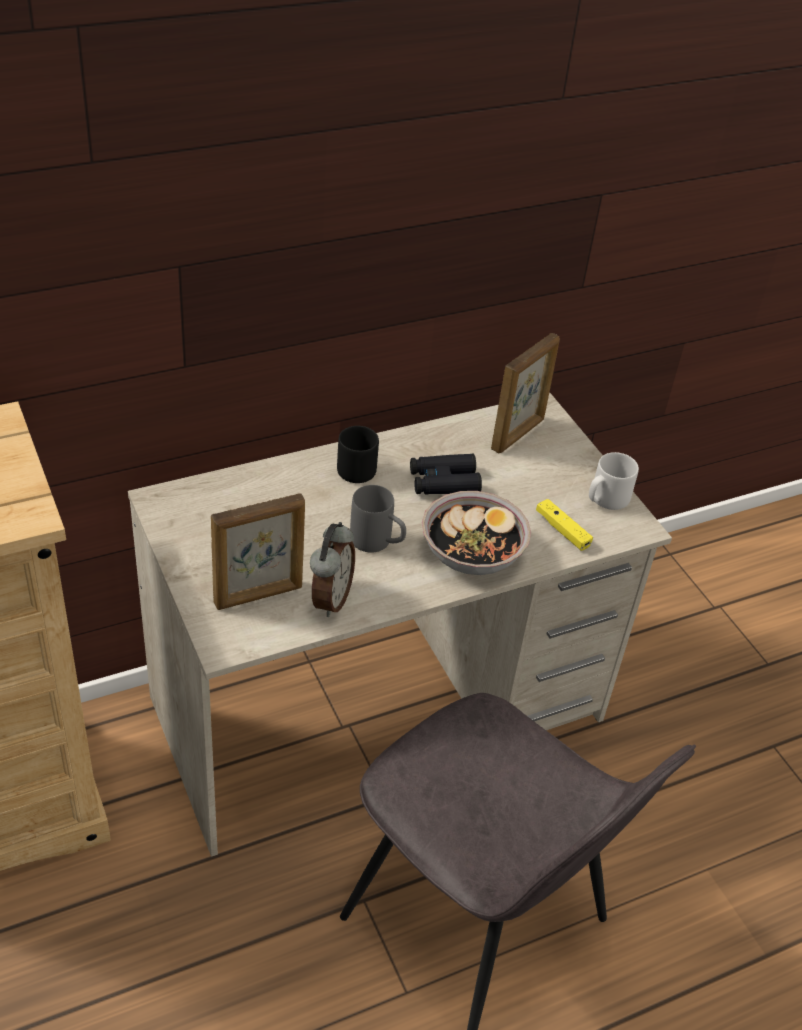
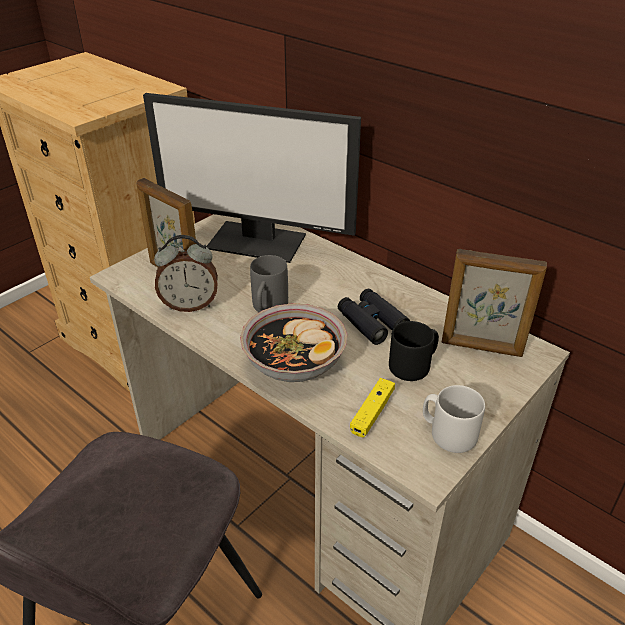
camera: 70 degrees right, 5 degrees down
black mug [337,426,379,483] -> black mug moved to [389,321,439,381]
none -> monitor [143,93,361,263]

